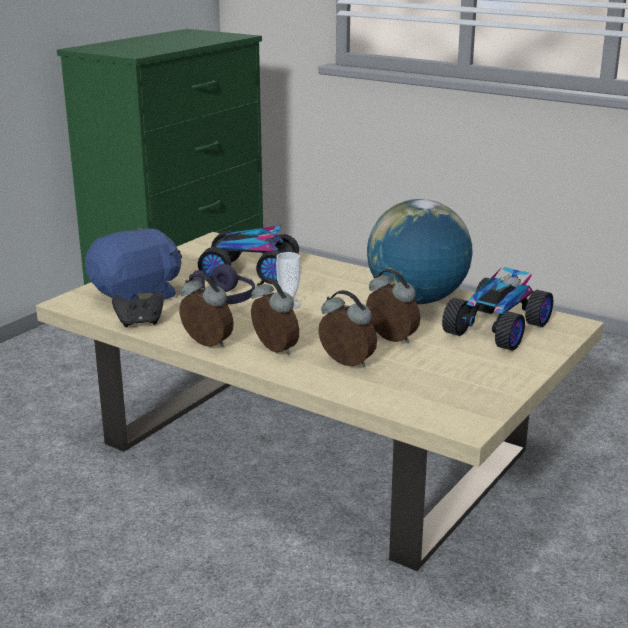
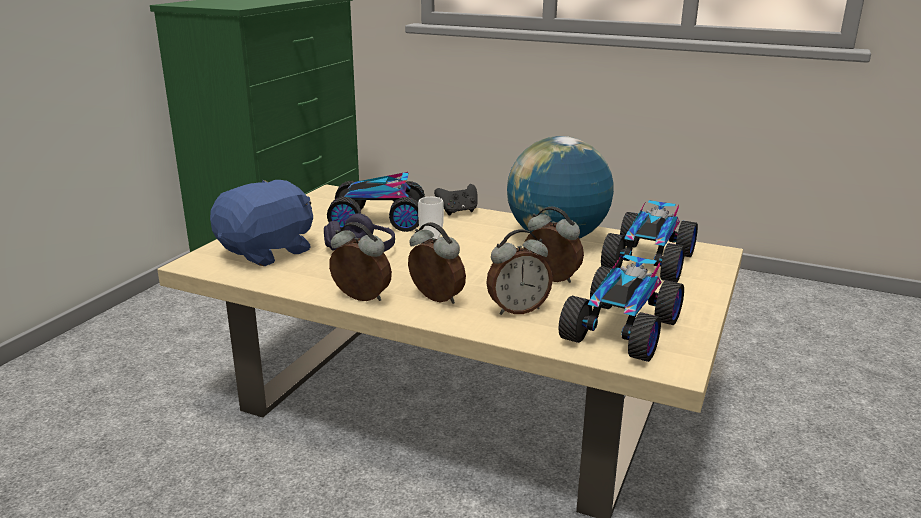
camera: 10 degrees left, 0 degrees up
black game controller [112,291,164,327] -> black game controller moved to [434,184,478,215]
alarm clock [318,290,377,367] -> alarm clock turned 135 degrees clockwise [486,229,553,315]
none -> toy car [559,253,684,362]

